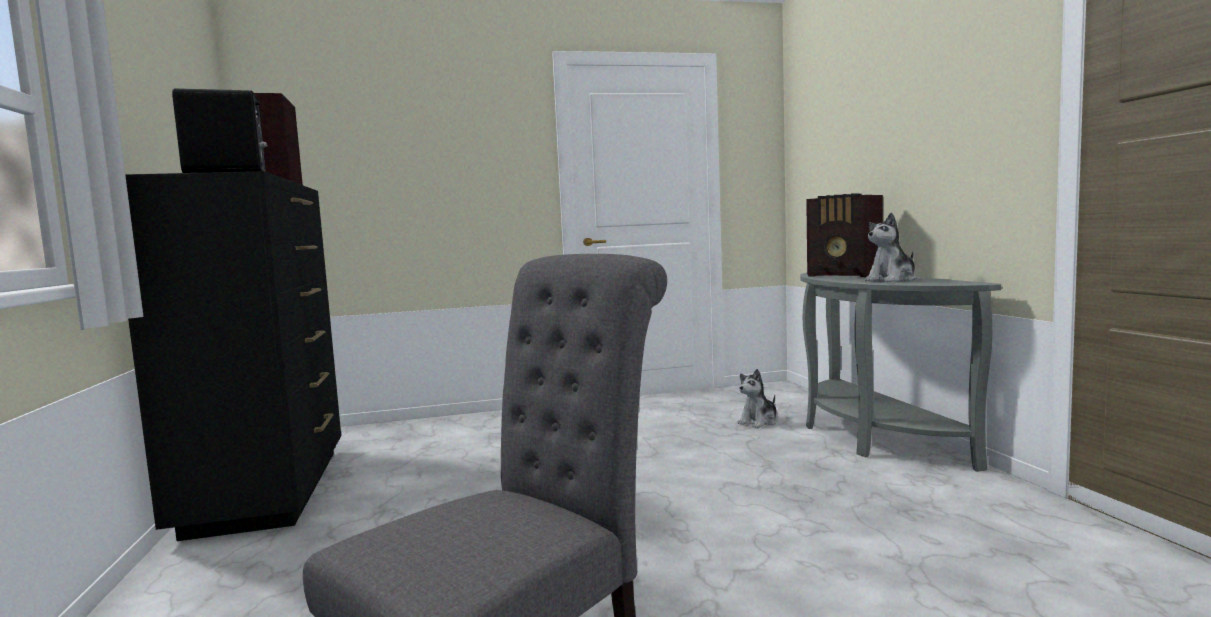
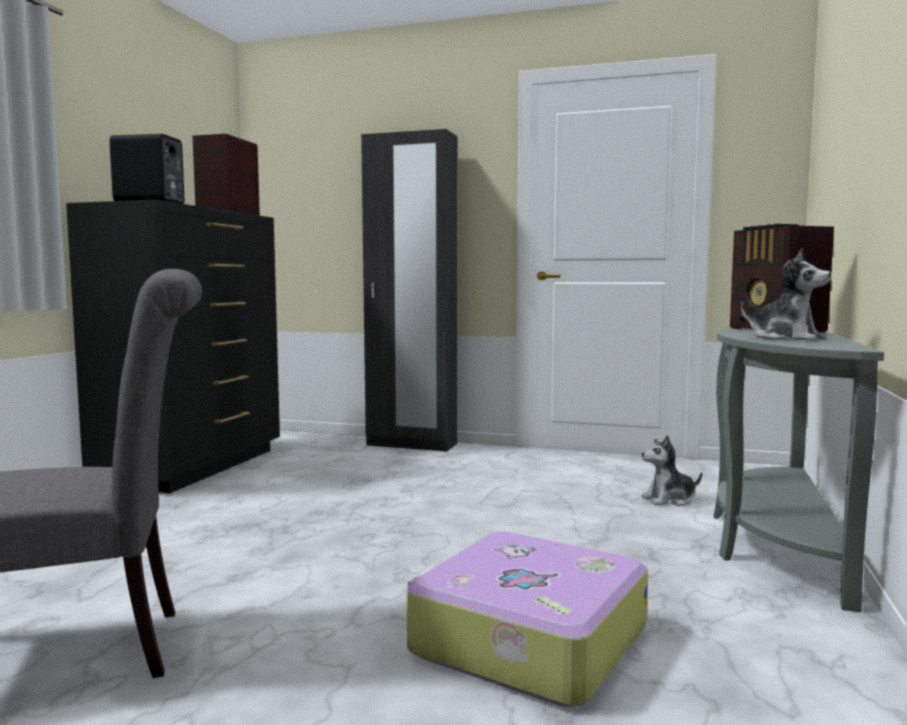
camera: 30 degrees right, 0 degrees up
plush toy [865,212,916,282] -> plush toy turned 135 degrees counterclockwise [741,248,831,341]
none -> black wardrobe [361,129,457,452]
none -> suitcase [407,531,648,707]

